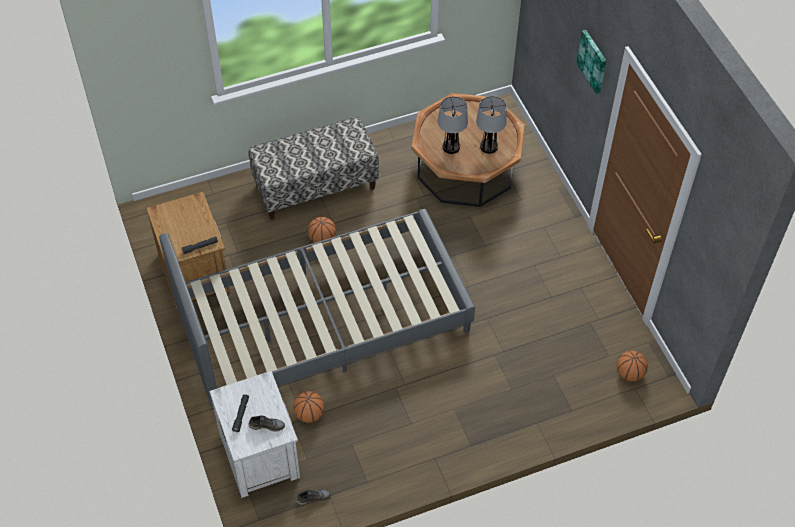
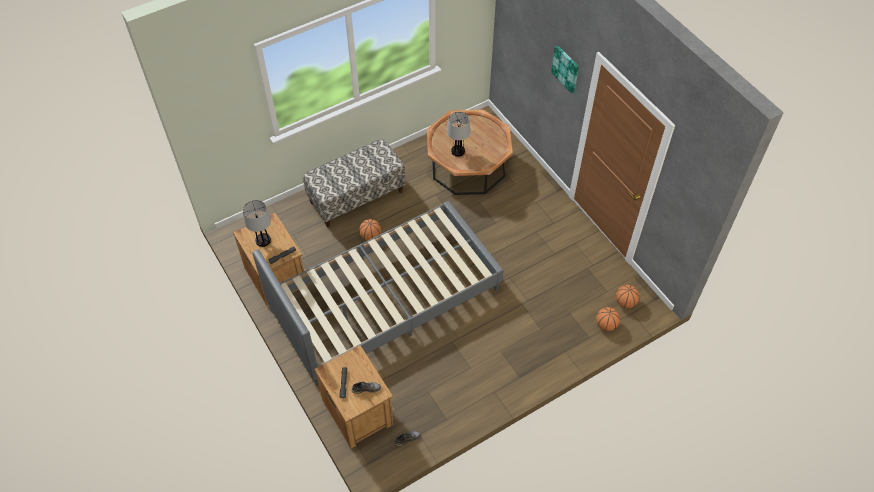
camera: 10 degrees left, 0 degrees up
white nightstand [209,371,300,498] -> brown nightstand [314,345,394,449]
basketball [293,391,325,423] -> basketball moved to [596,307,620,331]
table lamp [476,96,507,154] -> table lamp moved to [243,200,271,247]

